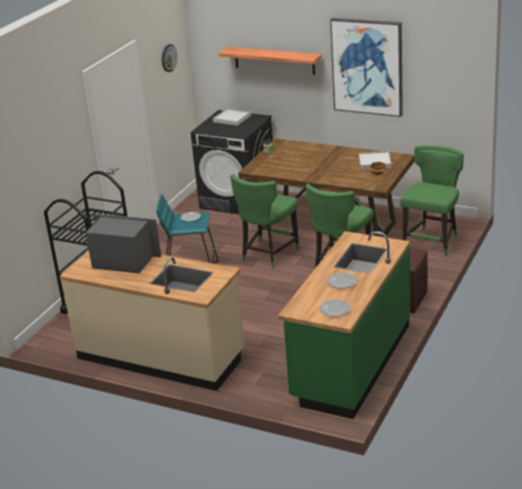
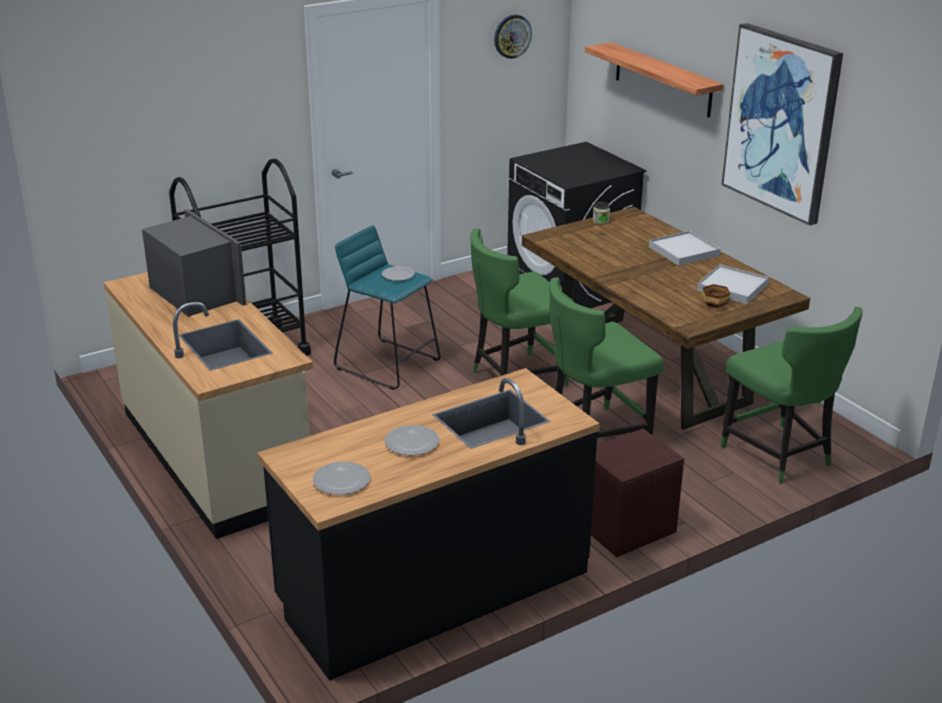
camera: 30 degrees right, 0 degrees up
white tray [213,108,251,126] -> white tray moved to [649,231,720,266]
green counter [278,231,410,419] -> black counter [257,368,600,681]
green chair [400,145,464,256] -> green chair turned 90 degrees clockwise [720,307,863,484]

